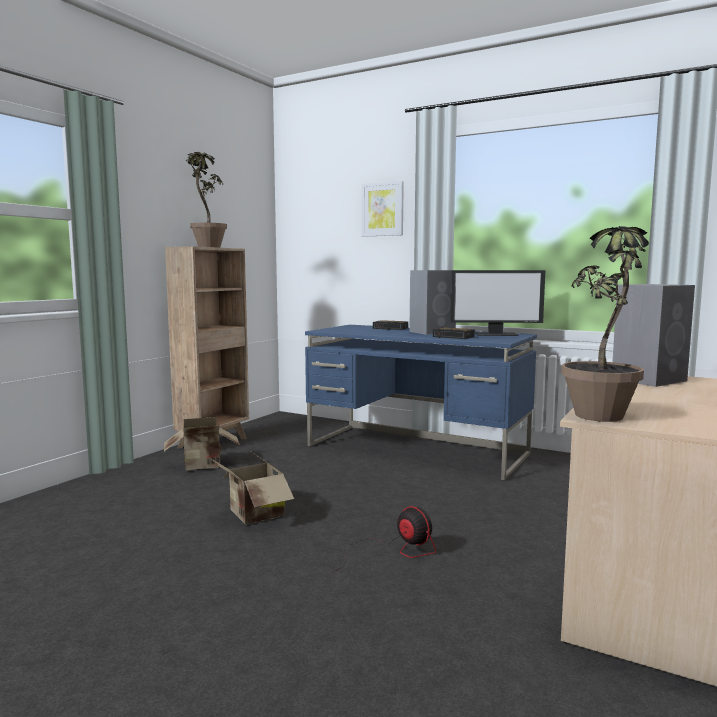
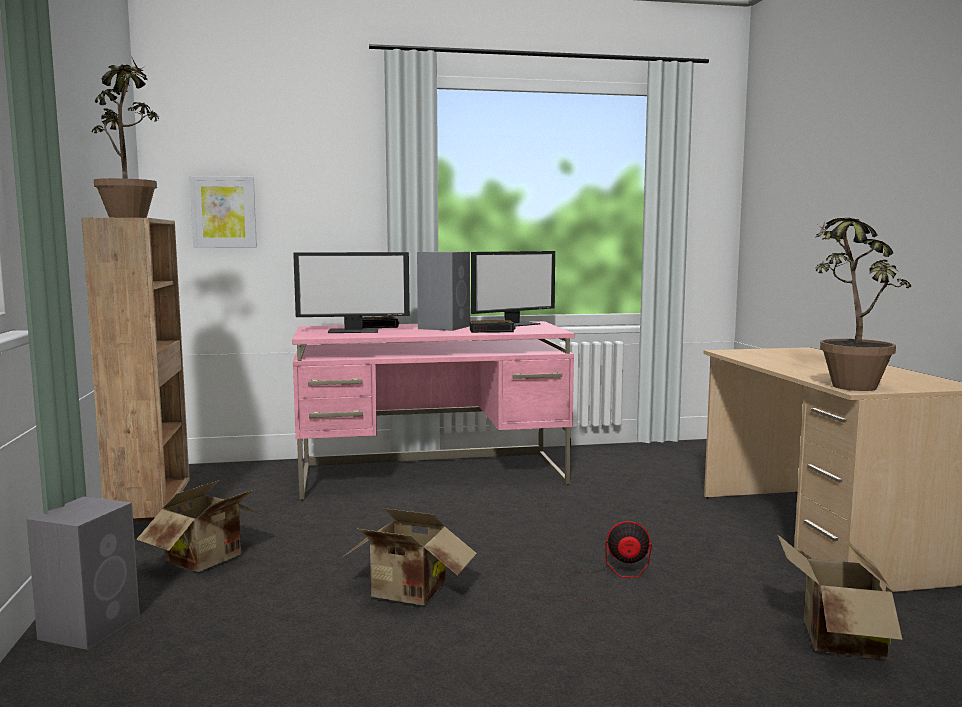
camera: 40 degrees left, 0 degrees up
blue desk [305,325,537,481] -> pink desk [292,321,574,500]
picture [362,181,404,237] -> picture moved to [189,176,257,248]
grey speaker [613,284,695,387] -> grey speaker moved to [26,496,140,650]
none -> monitor [293,252,410,333]
none -> cardboard box [777,534,902,658]

